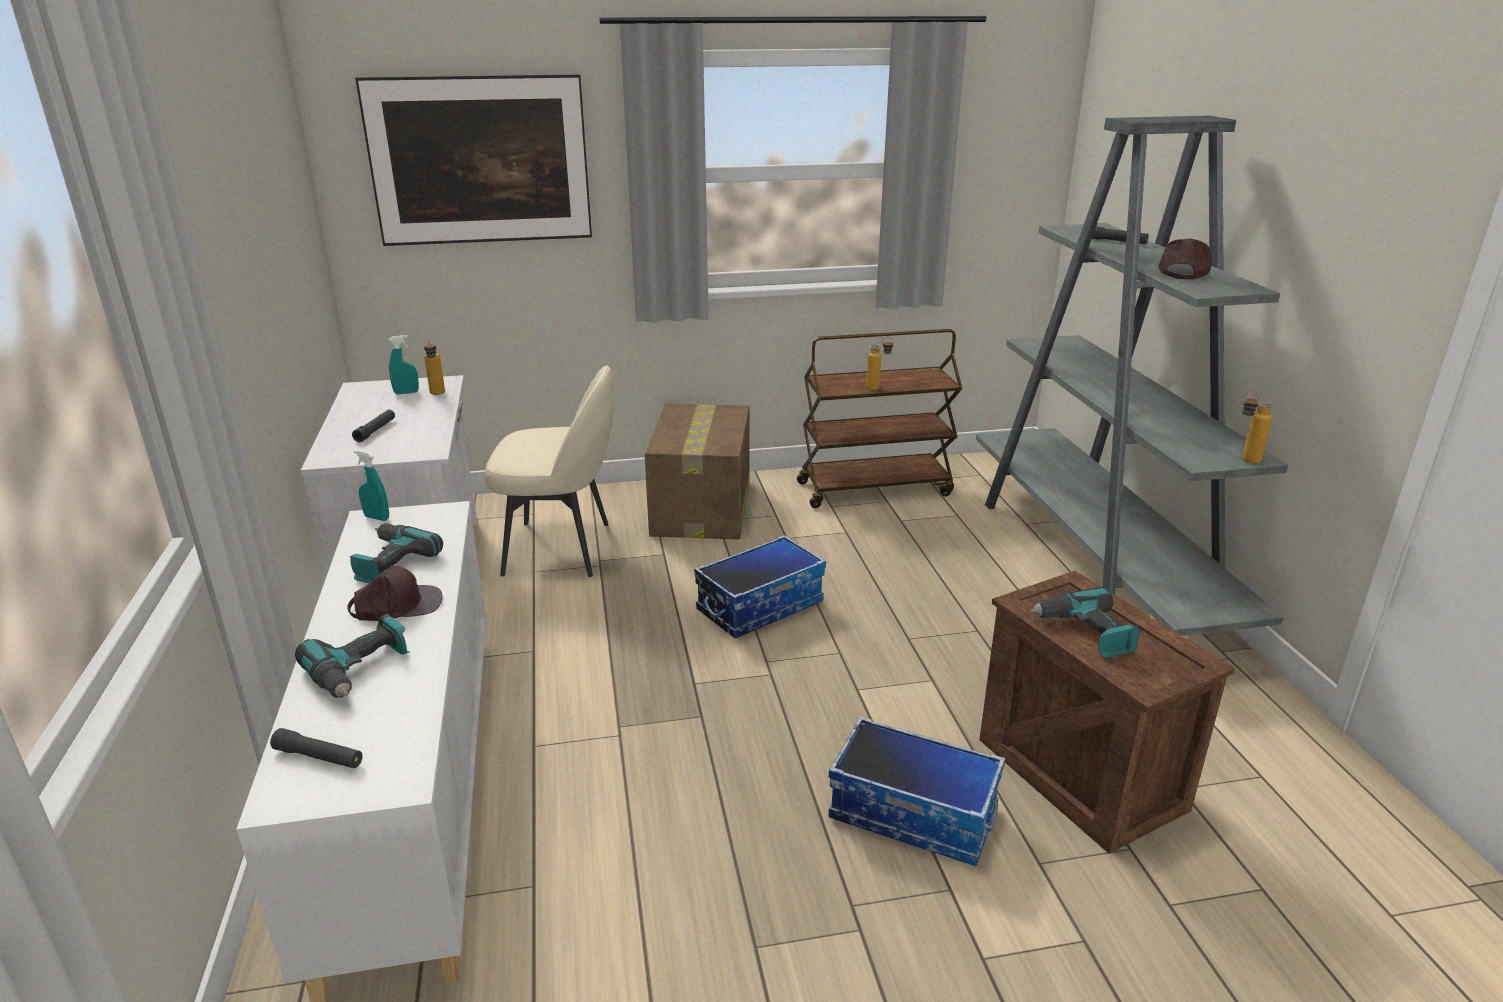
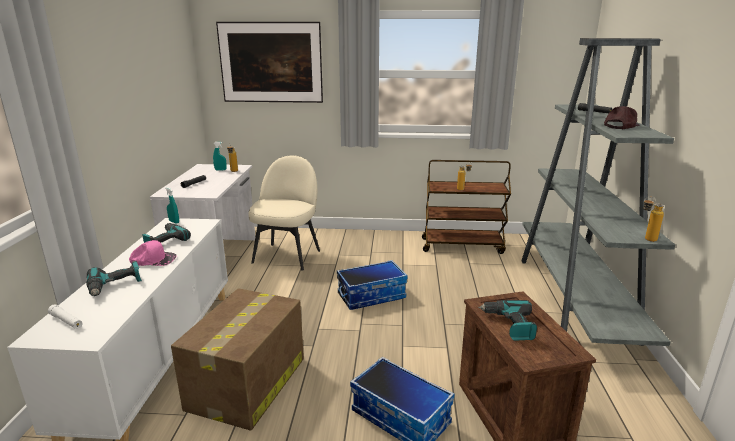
camera: 15 degrees right, 5 degrees down
black flashlight [270,728,363,768] -> white flashlight [48,305,83,329]
brown cap [347,566,443,621] -> pink cap [129,240,177,266]
beige chair [485,365,614,577] -> beige chair turned 90 degrees counterclockwise [248,155,320,270]
cardboard box [645,404,750,539] -> cardboard box moved to [171,288,304,431]

